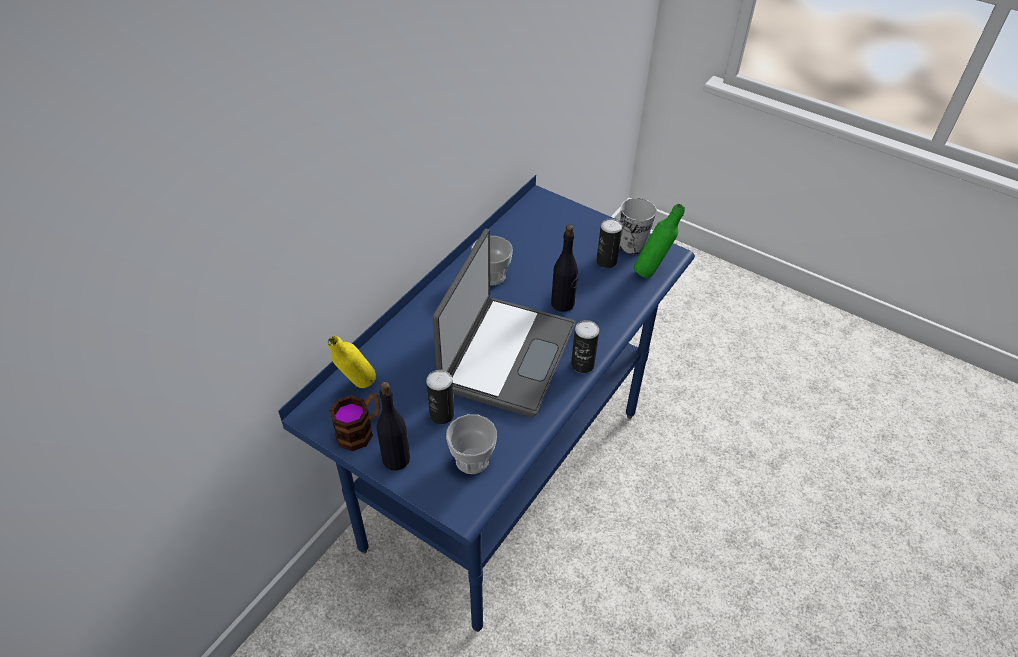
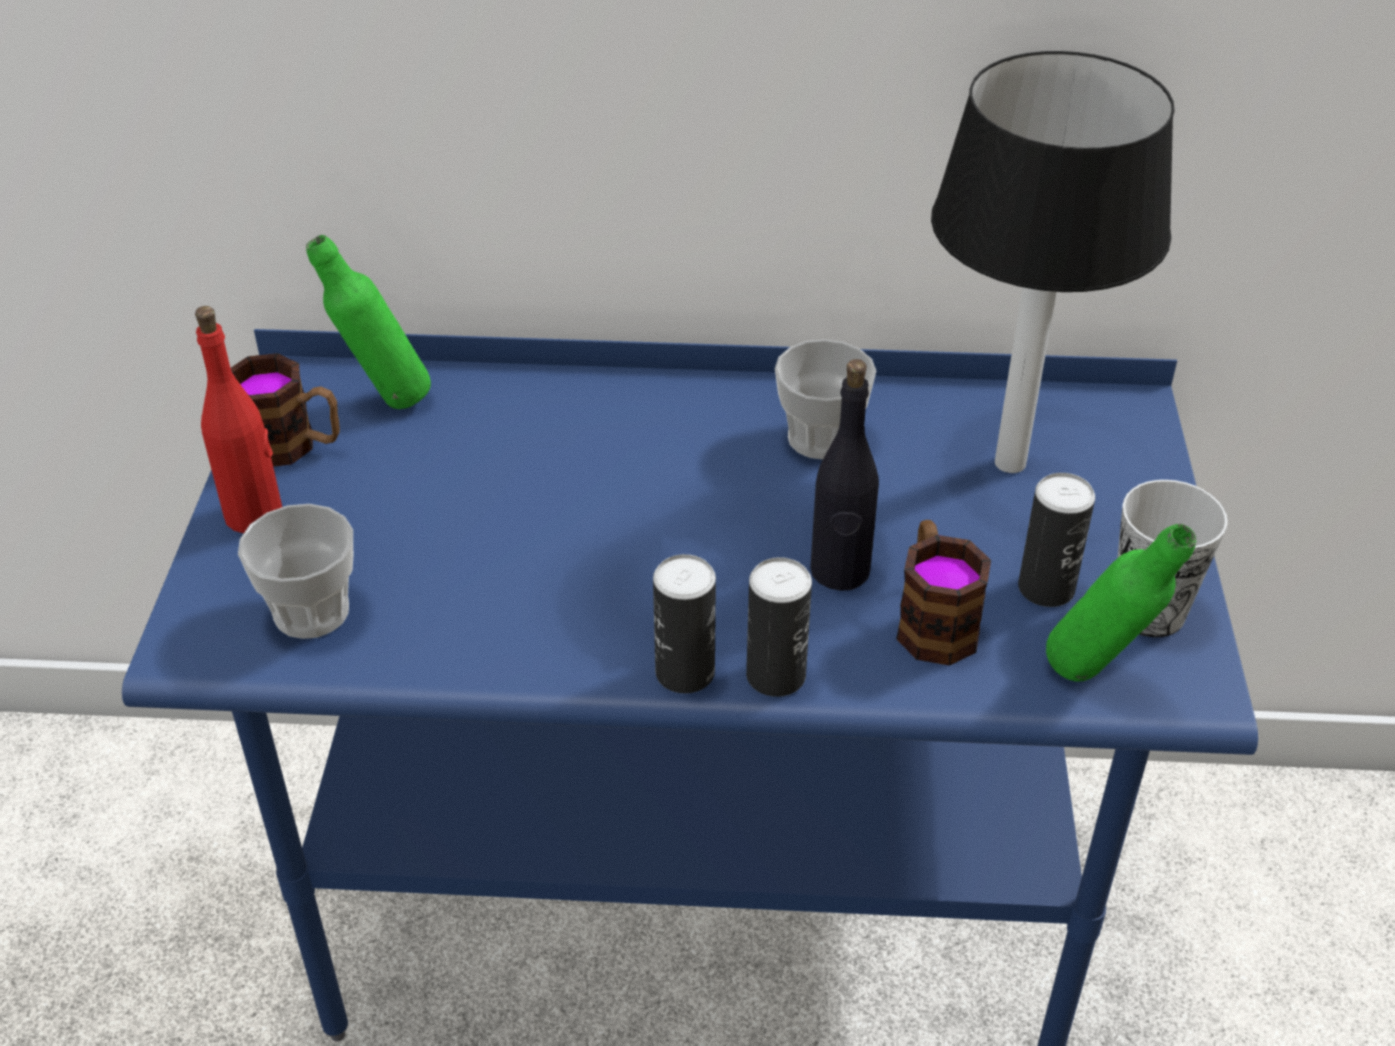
camera: 60 degrees right, 5 degrees down
yellow bottle [328,336,376,388] -> green bottle [306,235,431,409]
black bottle [377,382,410,471] -> red bottle [195,306,282,533]
can [426,370,454,424] -> can moved to [746,557,812,697]
laptop [432,229,575,417] -> none
none -> mug [896,520,991,666]
none -> table lamp [931,51,1175,473]

